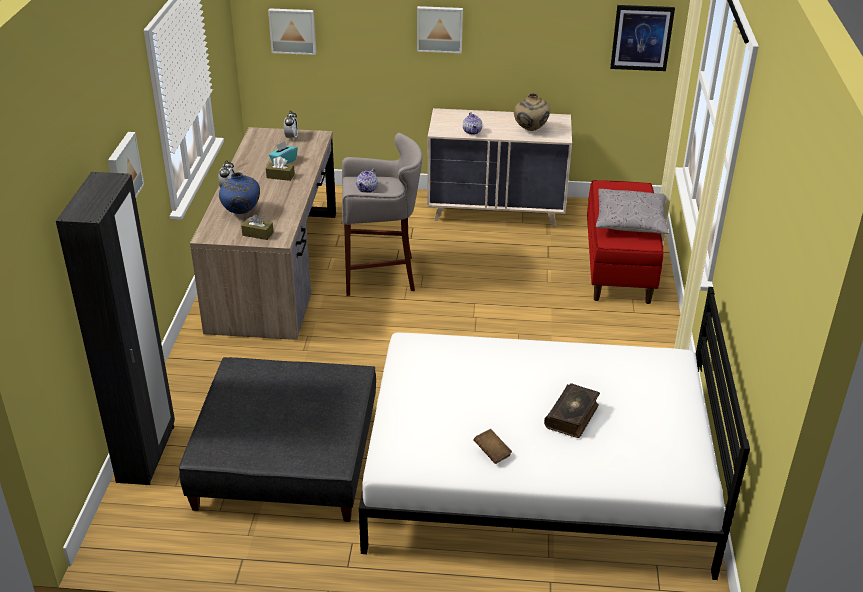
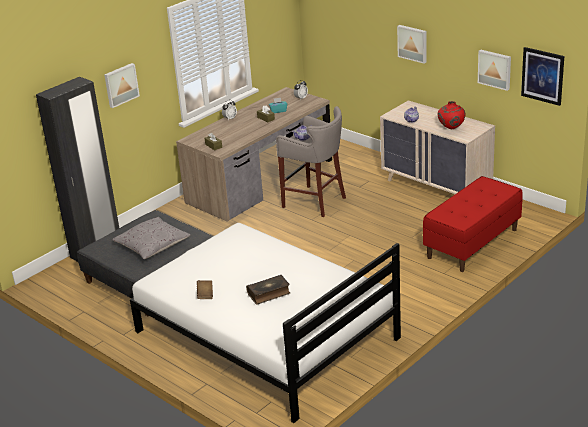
camera: 40 degrees right, 5 degrees down
blue vase [219,172,260,214] -> none
picture [268,8,316,55] -> picture moved to [478,50,511,91]
beige vase [514,93,550,131] -> red vase [438,101,466,129]
grey pillow [596,189,669,234] -> grey pillow moved to [112,217,190,259]

